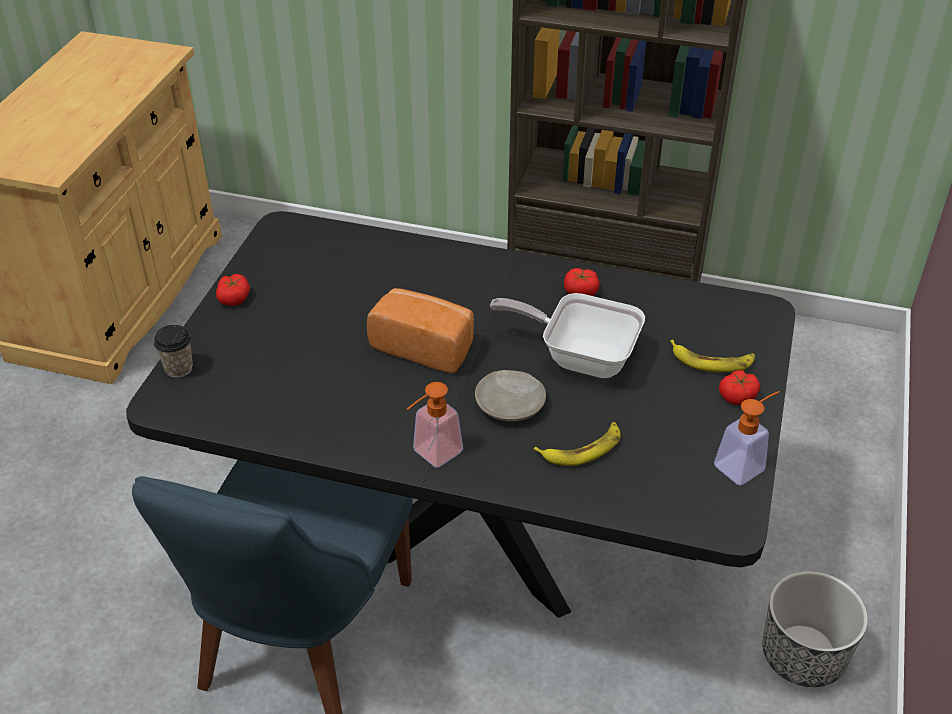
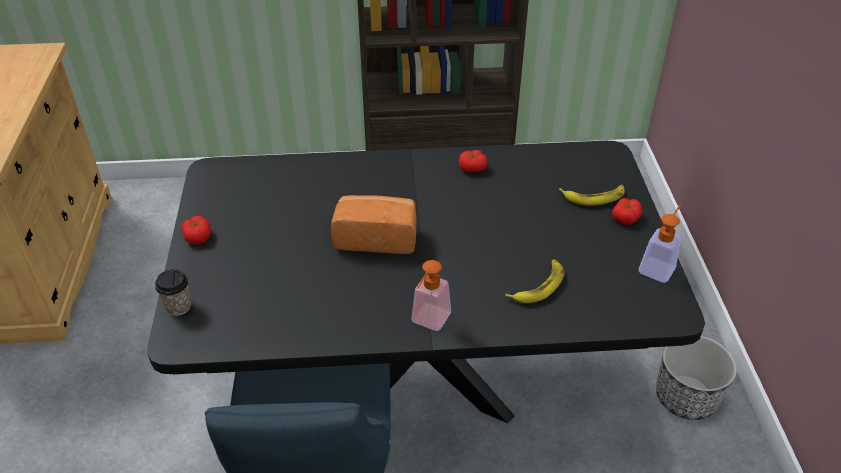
camera: 20 degrees left, 0 degrees up
beige plate [475,370,546,422] -> none
frying pan [490,293,645,378] -> none

